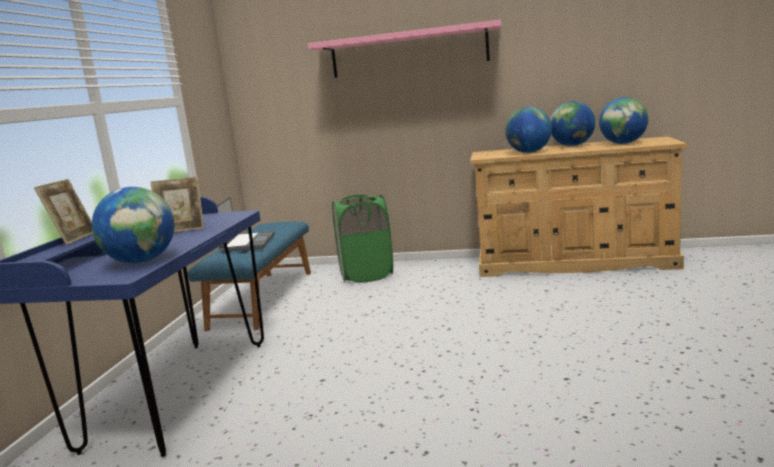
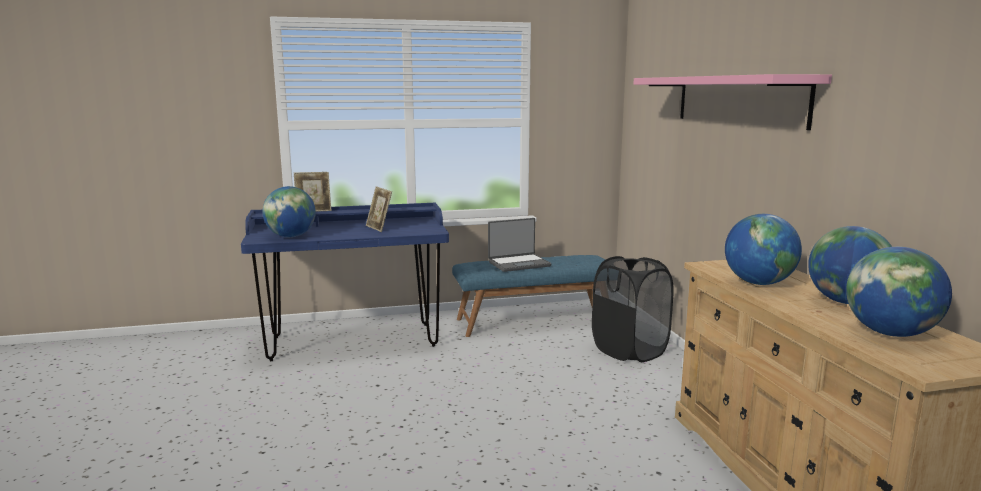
camera: 65 degrees right, 0 degrees up
green laundry basket [332,194,393,283] -> black laundry basket [592,256,674,362]

